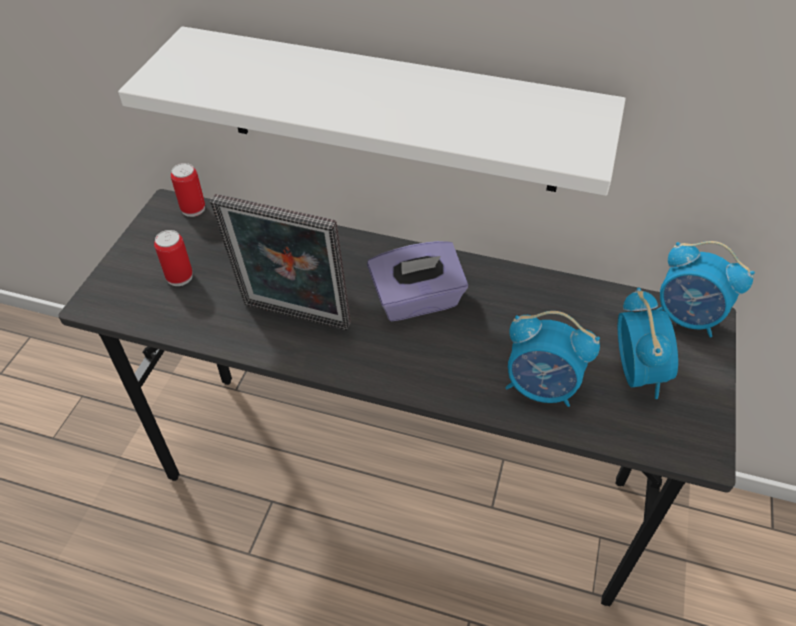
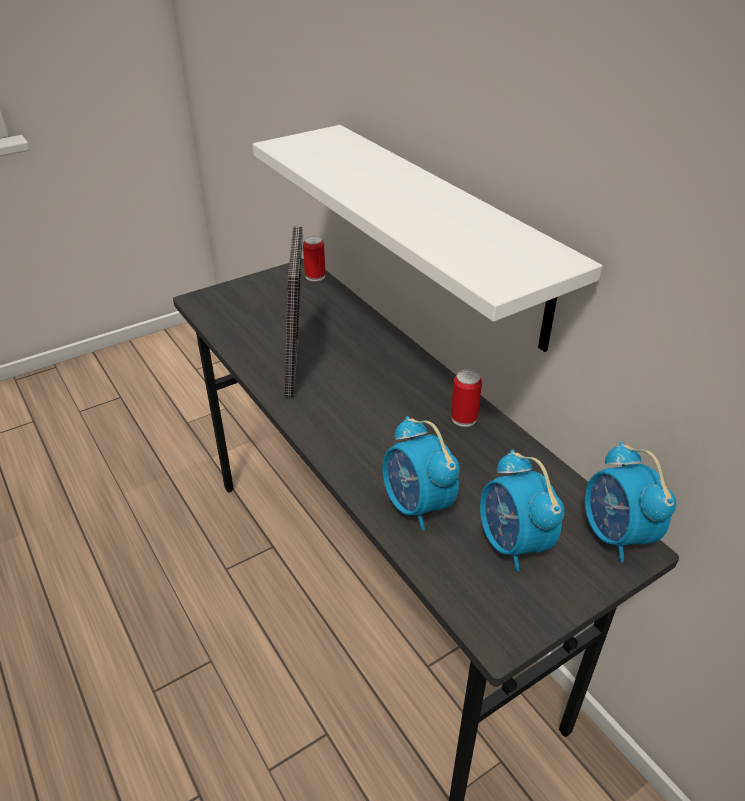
camera: 40 degrees right, 10 degrees down
can [154,230,193,286] -> can moved to [451,369,482,427]
picture frame [210,194,351,330] -> picture frame turned 150 degrees counterclockwise [285,226,303,397]
purple tissue box [367,241,468,321] -> none
alarm clock [618,288,678,399] -> alarm clock turned 120 degrees clockwise [480,450,565,572]

